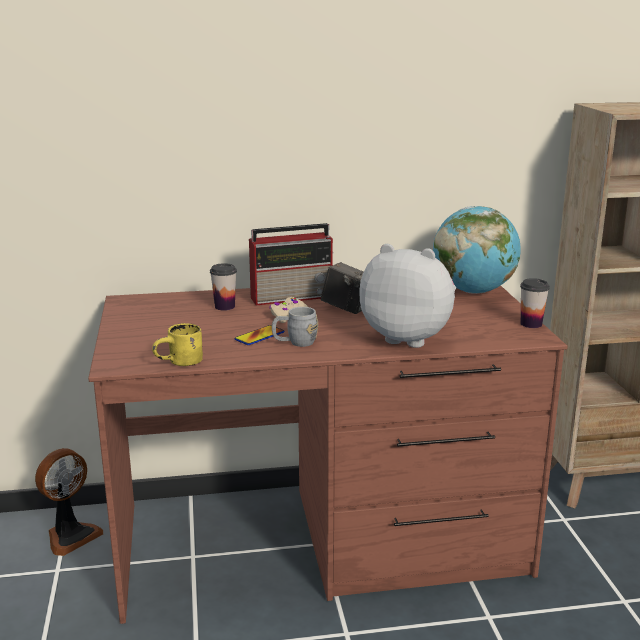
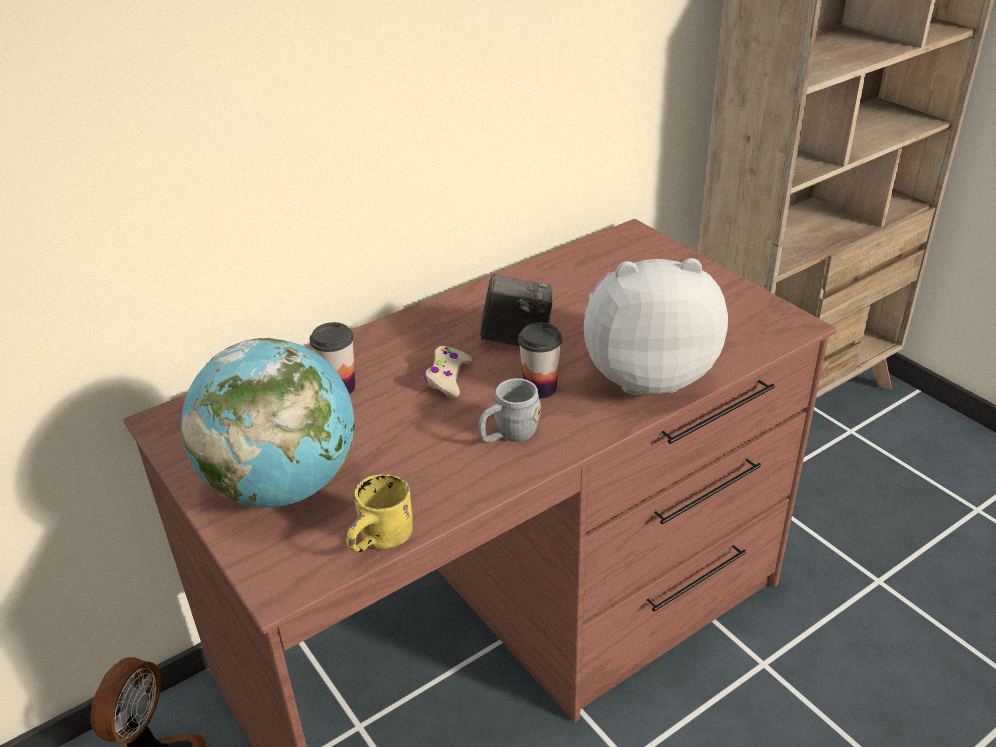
camera: 25 degrees left, 15 degrees up
phone [234,325,285,345] -> none
radio [249,223,334,305] -> none
globe [433,206,521,294] -> globe moved to [181,338,355,508]
cup [520,278,550,328] -> cup moved to [518,322,562,399]

